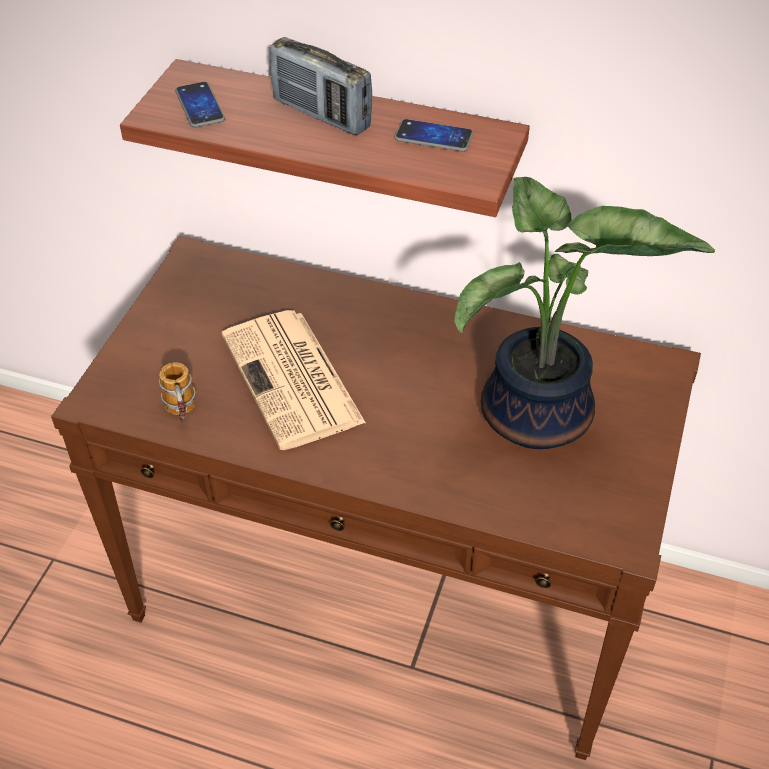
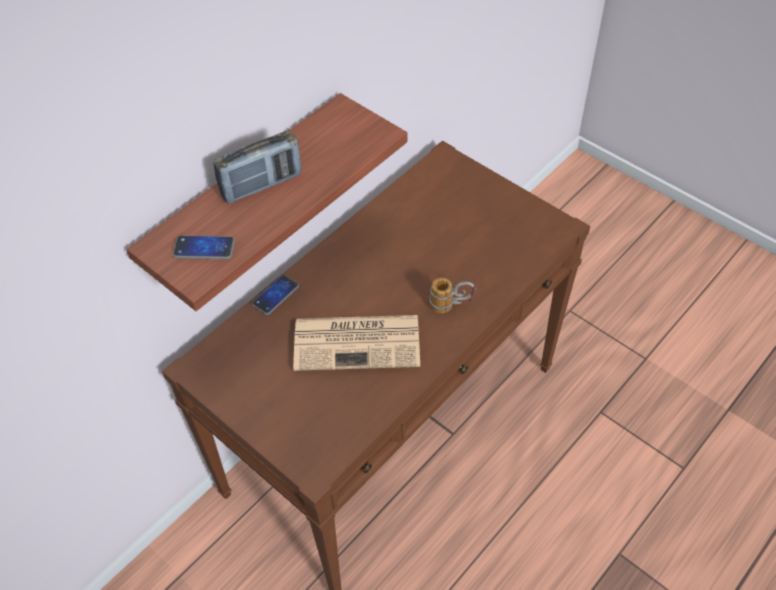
camera: 65 degrees left, 5 degrees up
mug [159,362,196,424] -> mug moved to [429,278,477,313]
phone [394,119,474,152] -> phone moved to [252,275,299,315]
potted plant [454,177,715,449] -> none

